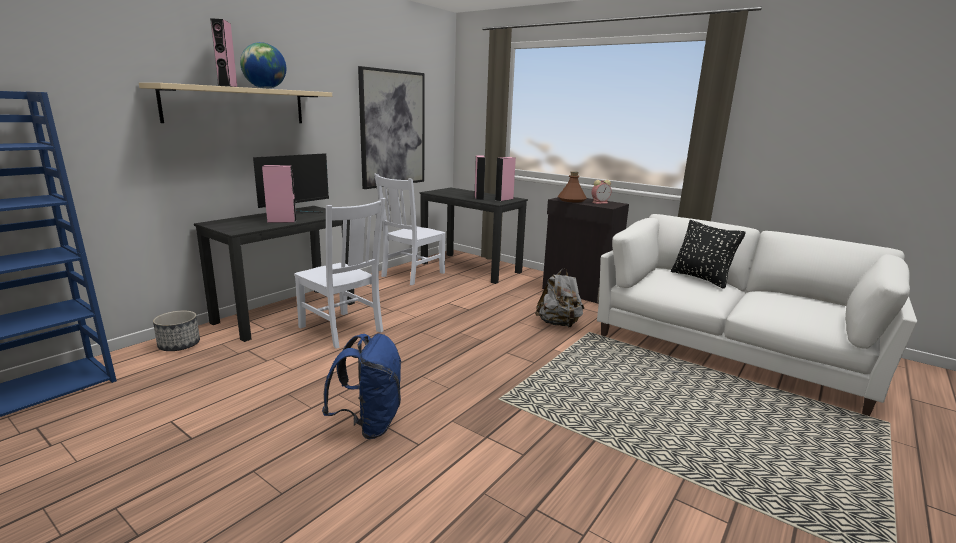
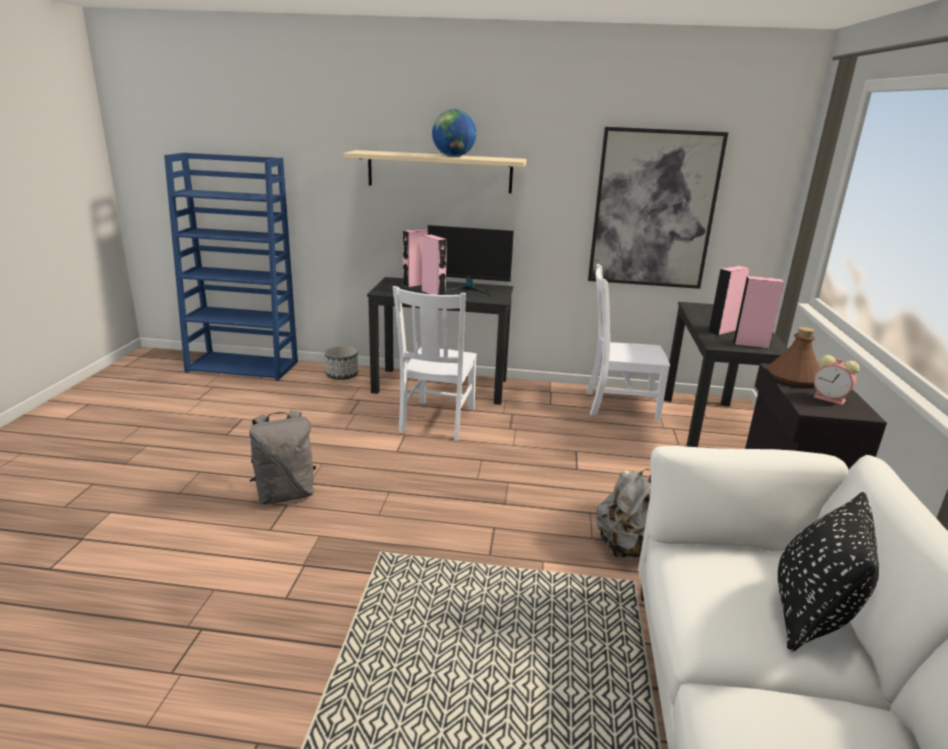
camera: 60 degrees right, 5 degrees up
pink speaker [210,18,237,87] -> pink speaker moved to [403,228,428,288]
blue backpack [322,334,402,439] -> grey backpack [249,410,316,505]

